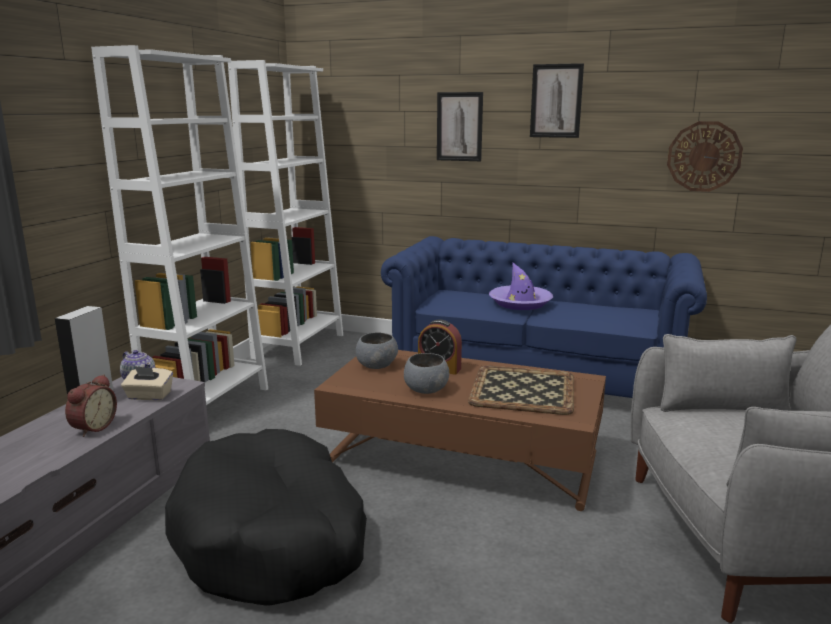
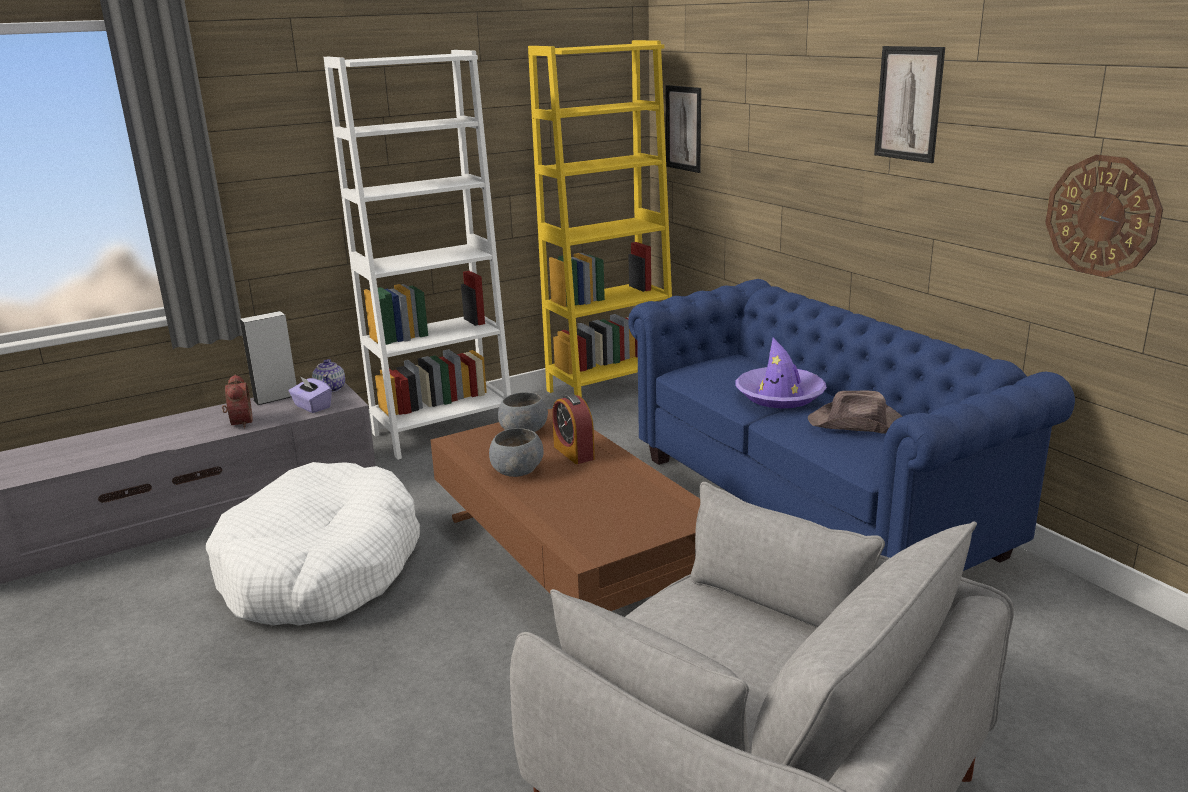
camera: 40 degrees right, 5 degrees up
alarm clock [65,374,117,437] -> alarm clock turned 75 degrees counterclockwise [222,374,253,428]
beige tissue box [121,366,173,401] -> purple tissue box [289,376,332,413]
black dog bed [165,429,367,606] -> white dog bed [206,462,420,625]
white bookcase [228,60,343,366] -> yellow bookcase [528,40,672,397]
picture [437,92,483,161] -> picture moved to [666,85,701,173]
tray [468,365,574,415] -> none
none -> brown hat [808,390,903,434]

